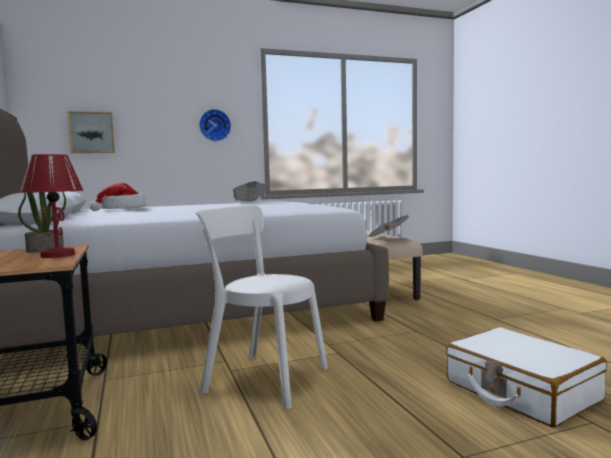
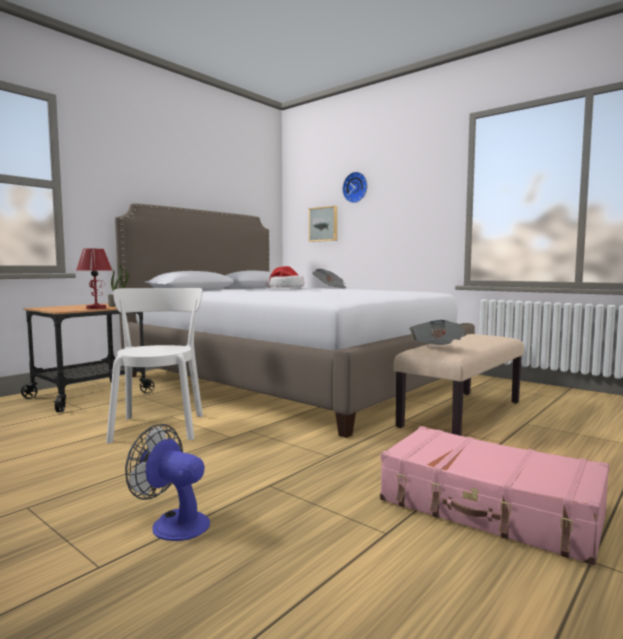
camera: 60 degrees right, 0 degrees up
wall clock [199,109,231,141] -> wall clock moved to [342,172,367,203]
newspaper [233,181,268,202] -> newspaper moved to [312,269,347,288]
white suitcase [446,327,607,428] -> fan [125,424,210,541]
none -> pink suitcase [380,426,609,565]

